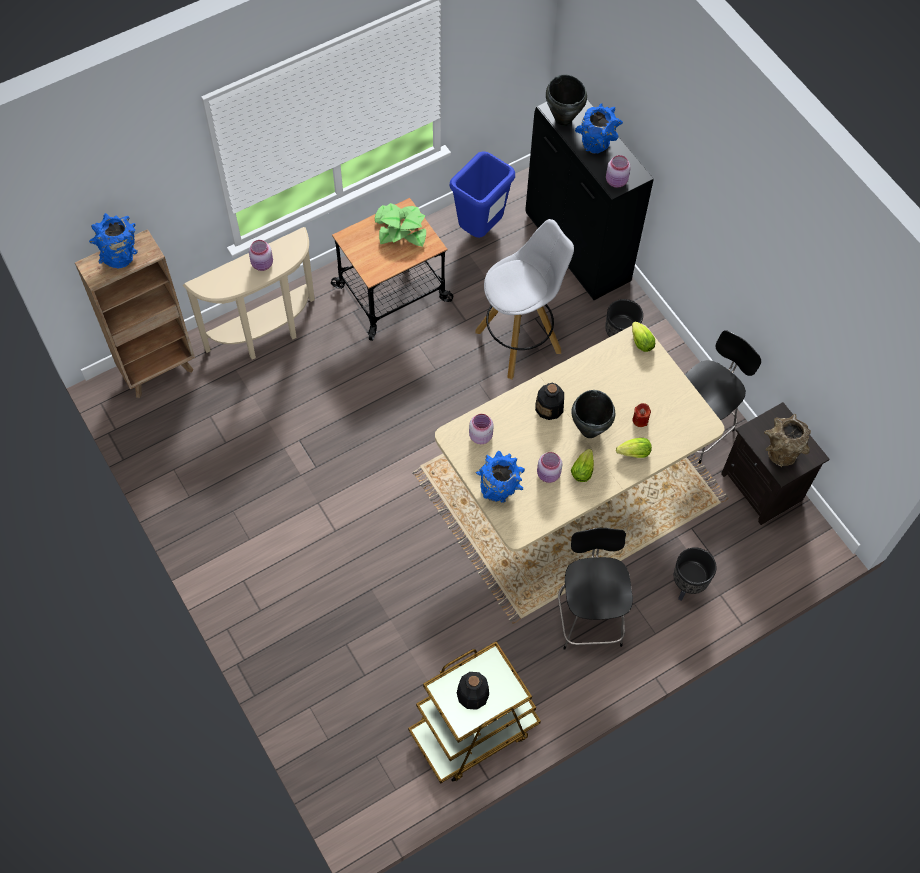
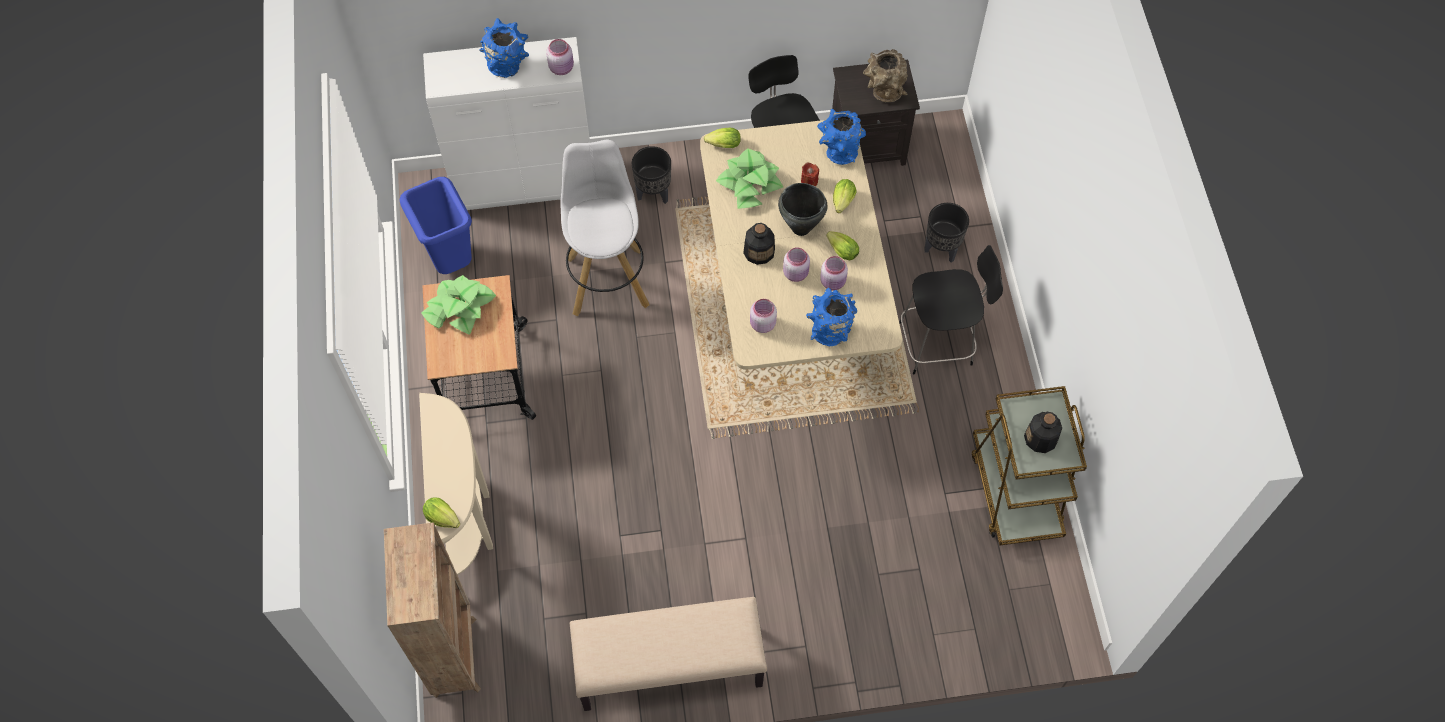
camera: 65 degrees left, 0 degrees up
blue vase [89,213,138,268] -> blue vase moved to [817,109,866,165]
pink jar [249,240,273,271] -> pink jar moved to [783,247,810,282]
black cabinet [525,100,654,300] -> white cabinet [423,37,590,210]
black cooking pot [546,74,587,126] -> none
black chair [558,528,633,650] -> black chair turned 150 degrees clockwise [899,245,1003,375]
none -> lettuce [423,498,460,528]
none -> beige bench [570,597,767,711]
none -> potted plant [716,148,783,209]

